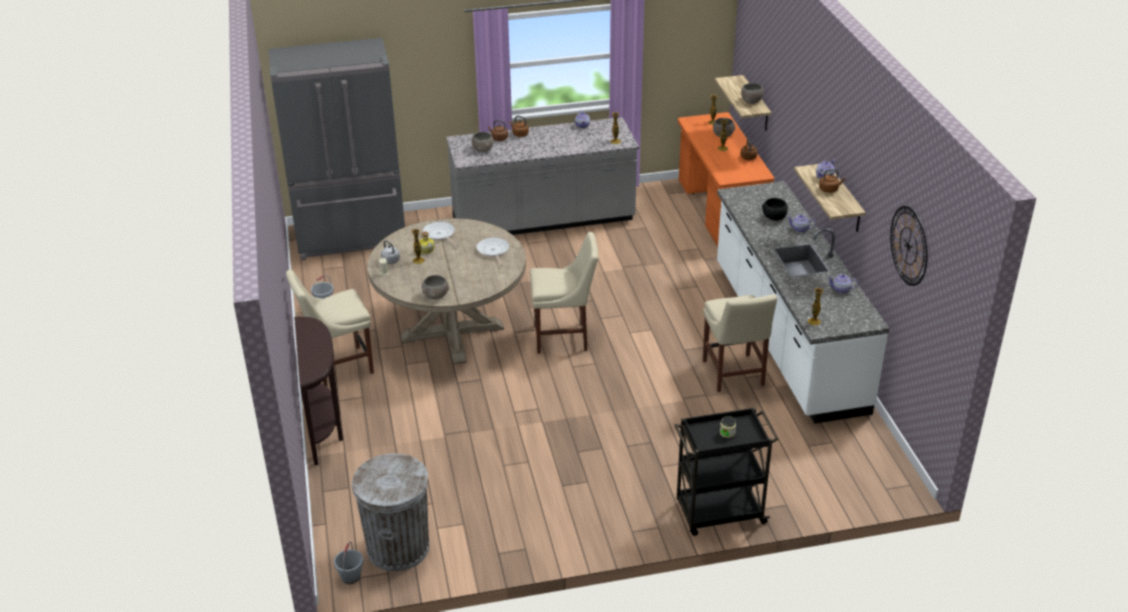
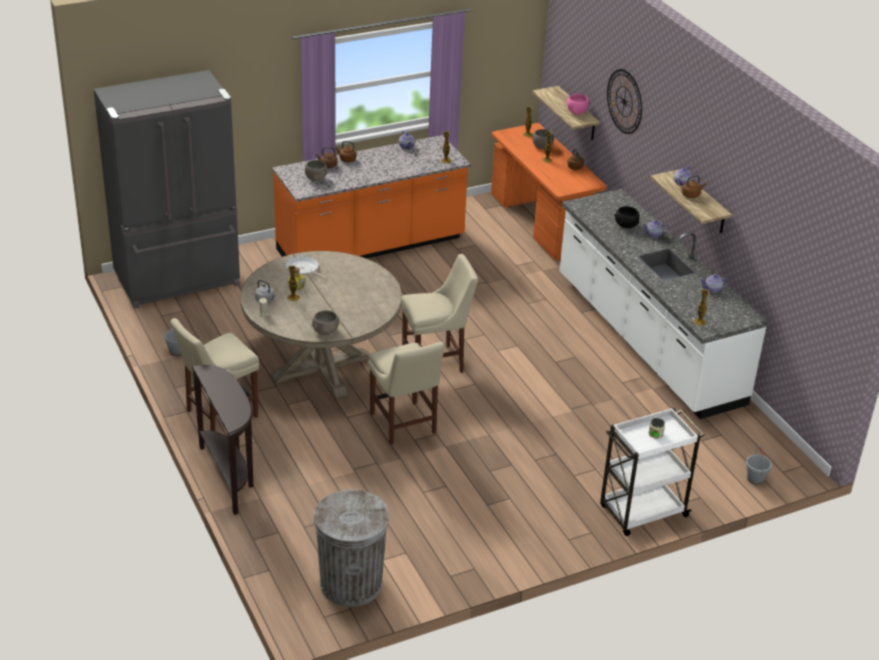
camera: 15 degrees left, 0 degrees up
grey bucket [334,542,363,584] -> grey bucket moved to [746,447,772,485]
grey counter [446,117,639,235] -> orange counter [272,135,471,258]
frying pan [476,238,509,266] -> none
black cart [675,407,778,536] -> white cart [600,408,704,536]
beige chair [703,295,777,392] -> beige chair moved to [368,342,445,445]
grey bowl [741,83,764,104] -> pink bowl [567,94,589,115]
wall clock [890,206,928,286] -> wall clock moved to [607,69,642,134]

